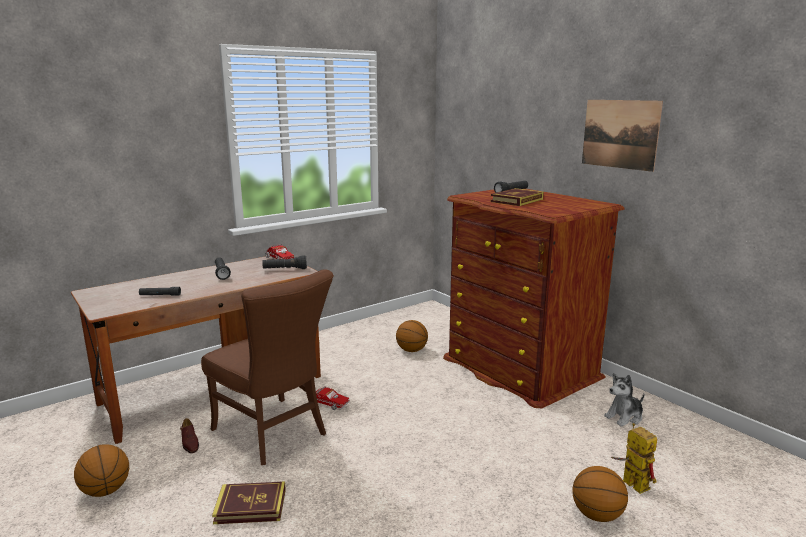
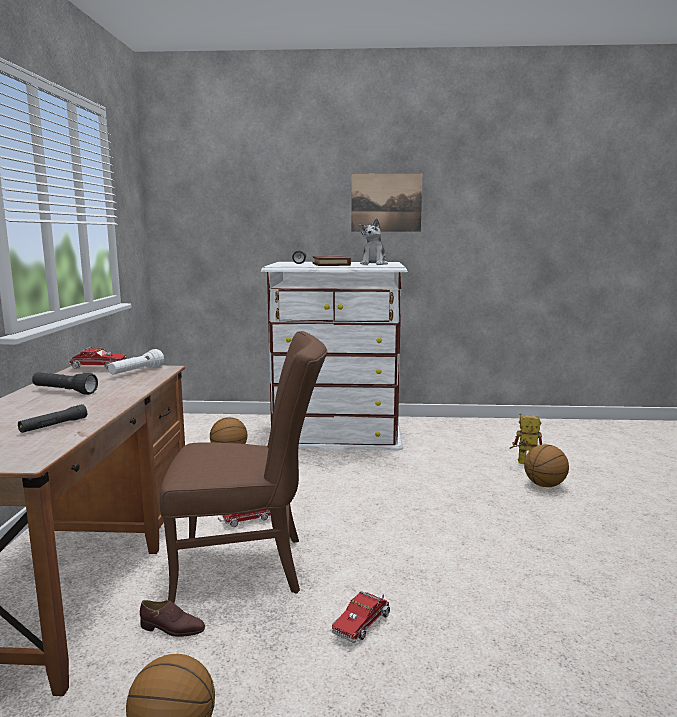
camera: 50 degrees left, 5 degrees down
book [212,482,286,524] -> toy truck [332,591,390,643]
black flashlight [262,255,307,269] -> white flashlight [108,349,164,375]
brown dresser [443,189,625,408] -> white dresser [261,262,408,451]
plush toy [604,373,645,427] -> plush toy moved to [359,218,388,265]

